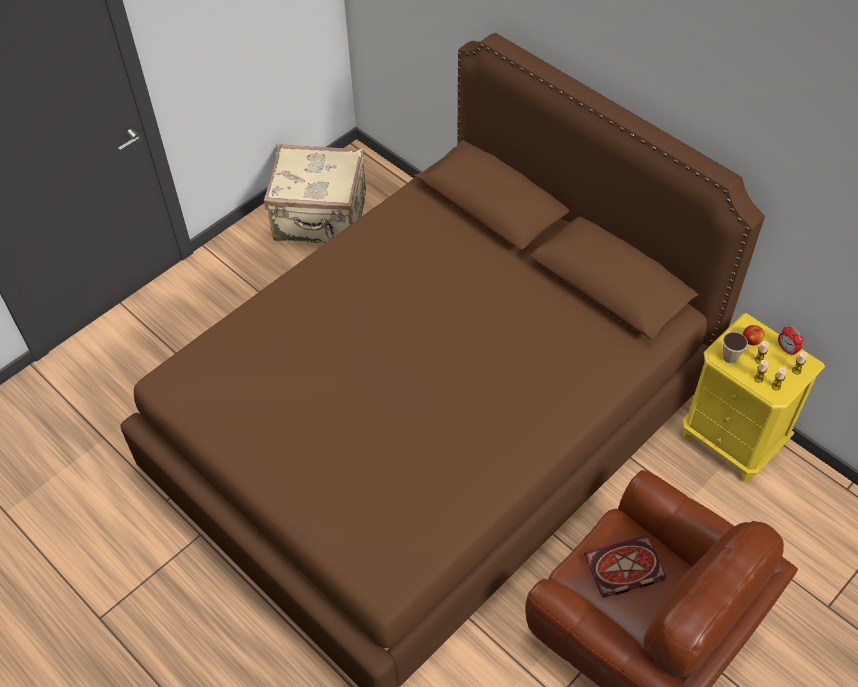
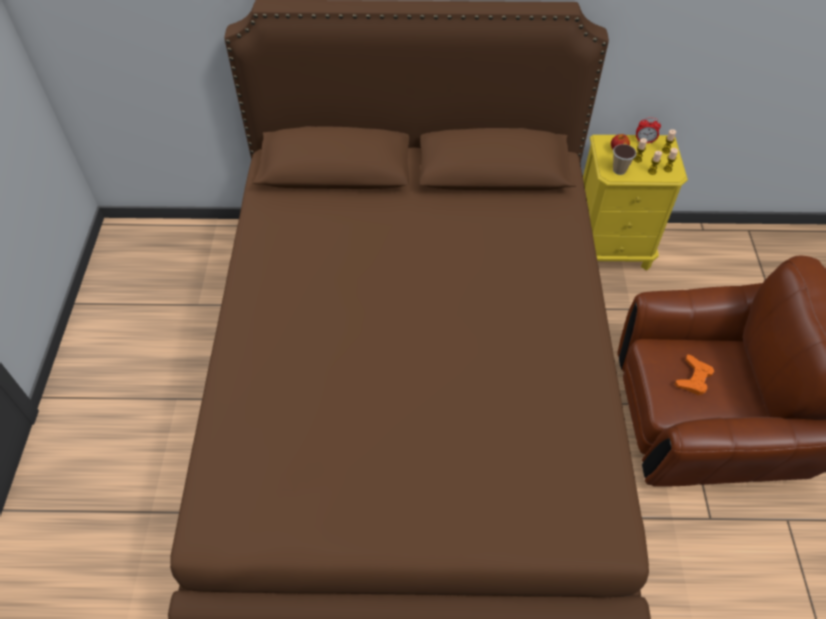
camera: 45 degrees left, 0 degrees up
beige suitcase [264,144,366,243] -> none
book [584,535,666,598] -> orange game controller [675,354,714,395]

